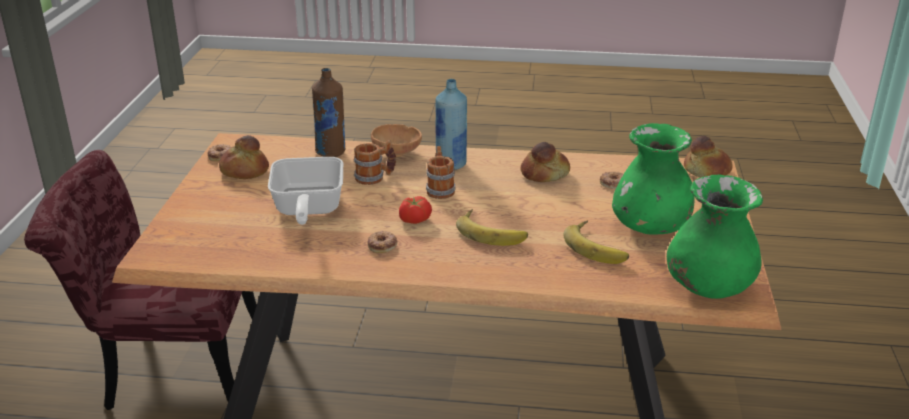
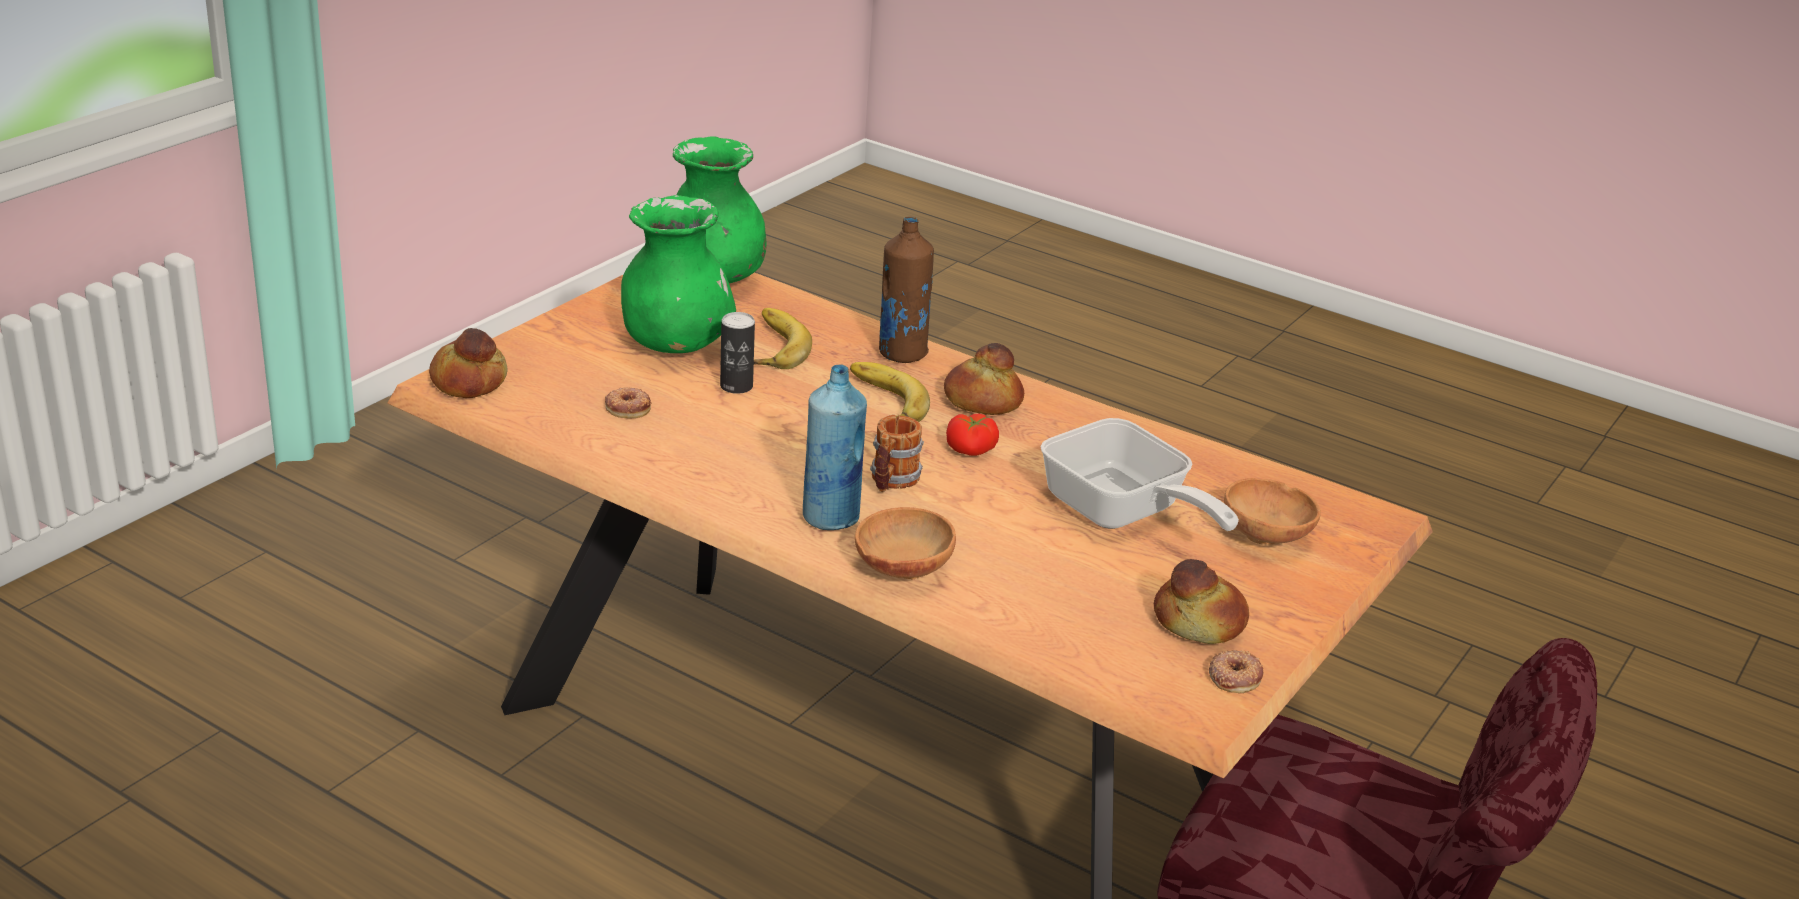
camera: 155 degrees left, 0 degrees up
frying pan [268,157,343,225] -> frying pan turned 120 degrees clockwise [1040,418,1239,531]
brown bottle [312,68,345,157] -> brown bottle moved to [879,217,934,363]
mug [354,140,396,185] -> none
donut [367,231,398,253] -> none
bread [521,142,570,182] -> bread moved to [944,343,1024,415]
none -> can [720,312,755,394]
none -> brown bowl [1224,478,1321,545]

